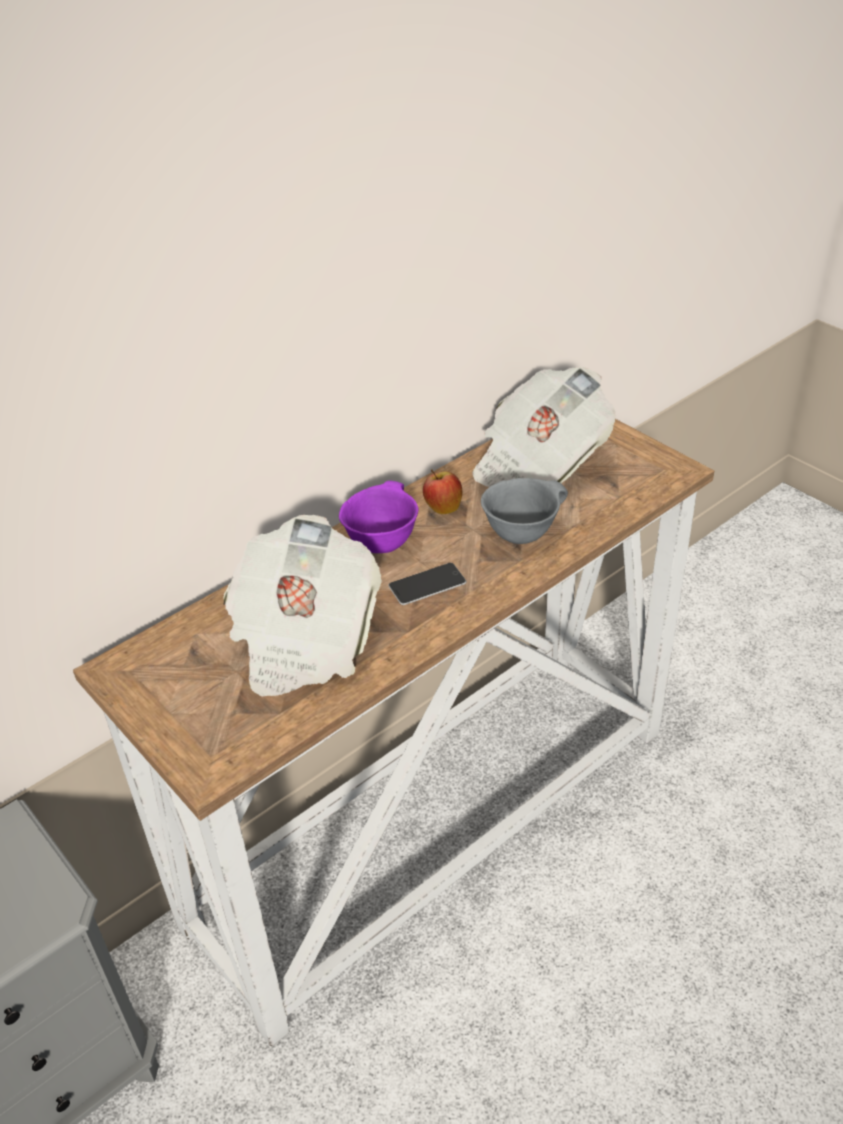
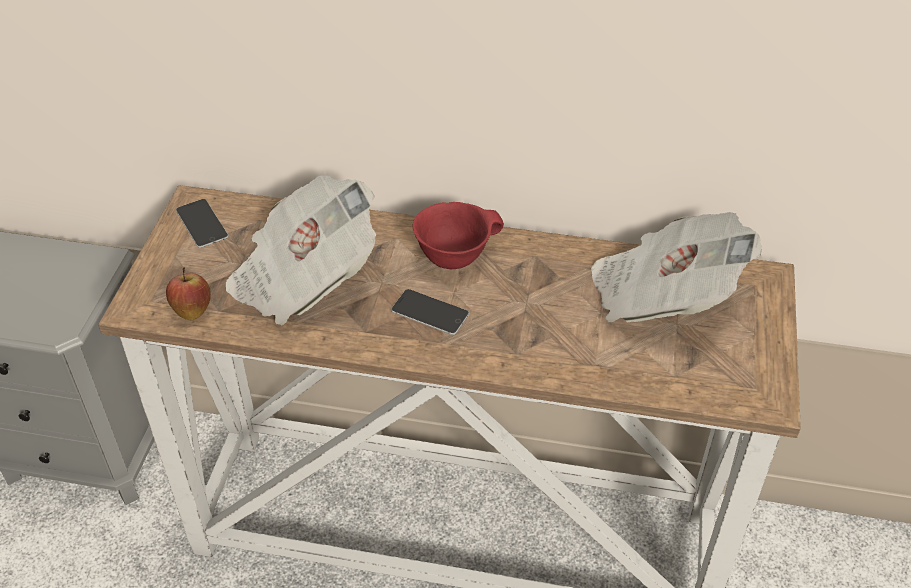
camera: 50 degrees right, 5 degrees up
purple bowl [339,481,419,553] -> red bowl [413,202,504,269]
apple [423,469,462,514] -> apple moved to [166,268,211,320]
grey bowl [481,478,568,544] -> none
none -> phone [176,199,228,248]

